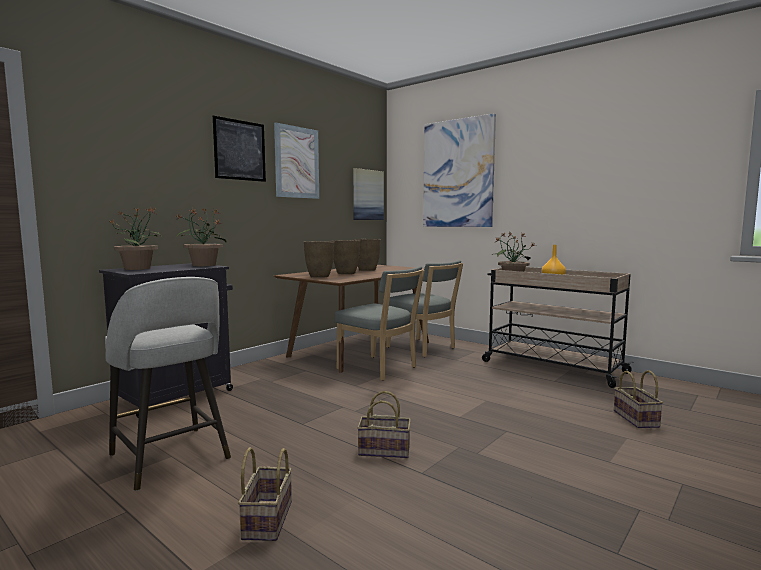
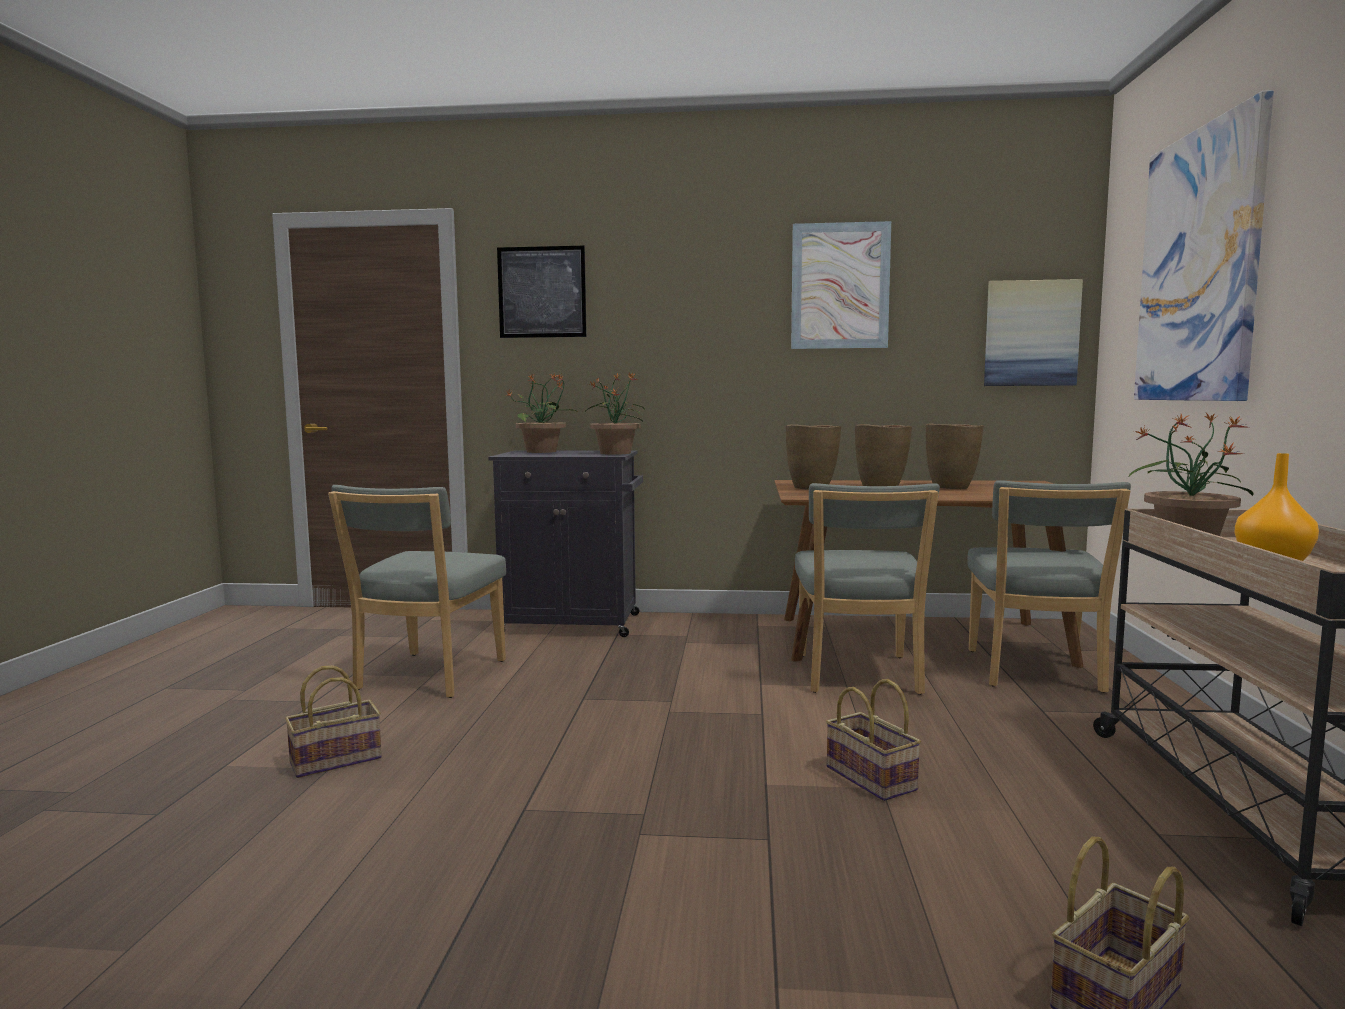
camera: 55 degrees right, 0 degrees up
grey stool [105,277,231,491] -> grey chair [328,485,506,698]
picture [213,116,266,182] -> picture moved to [497,246,587,338]
basket [357,391,411,458] -> basket moved to [826,679,921,801]

